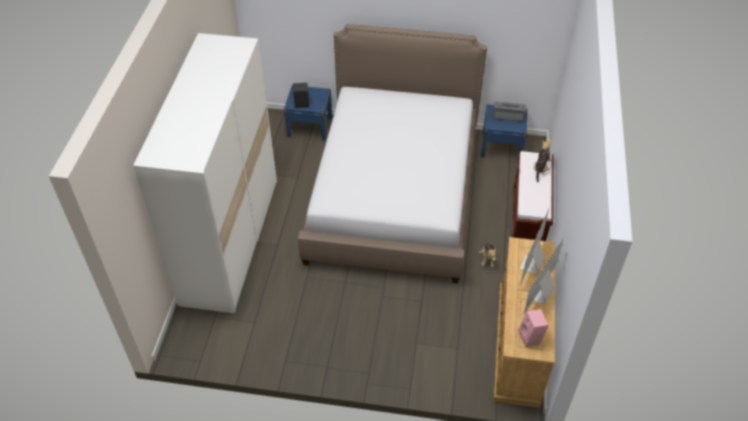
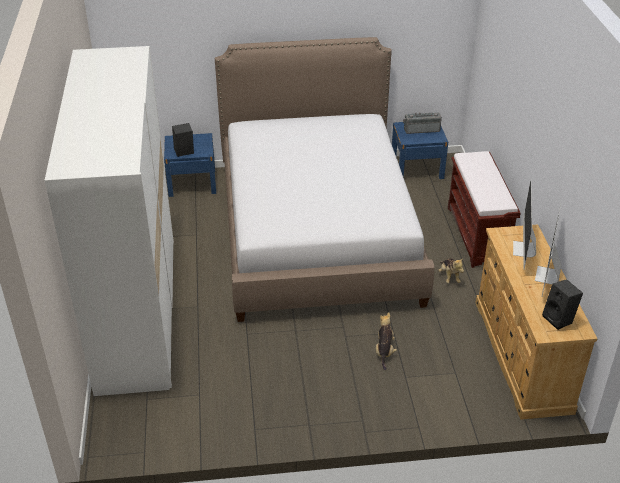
camera: 15 degrees left, 10 degrees down
pink speaker [518,309,549,347] -> black speaker [542,279,583,330]
plush toy [534,140,551,182] -> plush toy moved to [376,312,397,370]

